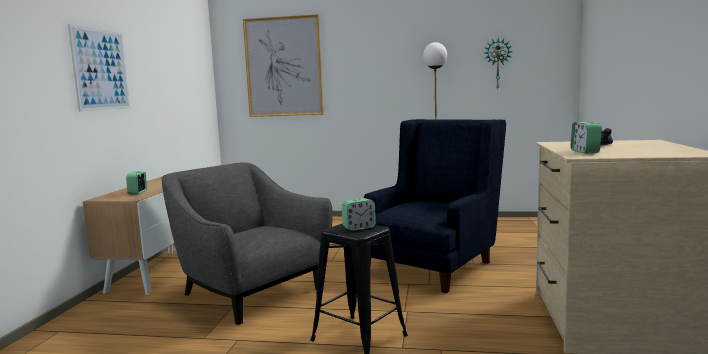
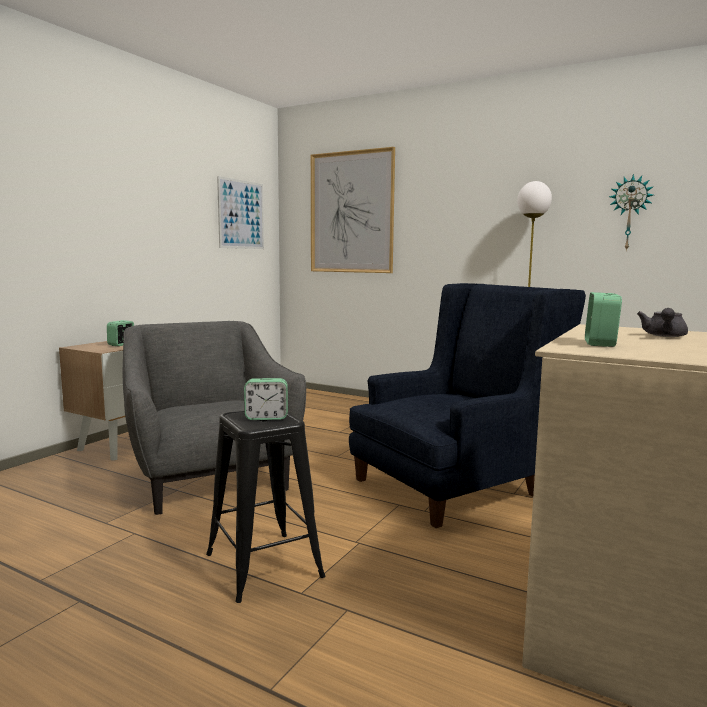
camera: 20 degrees right, 0 degrees up
picture [68,24,130,111] -> picture moved to [217,176,264,249]

